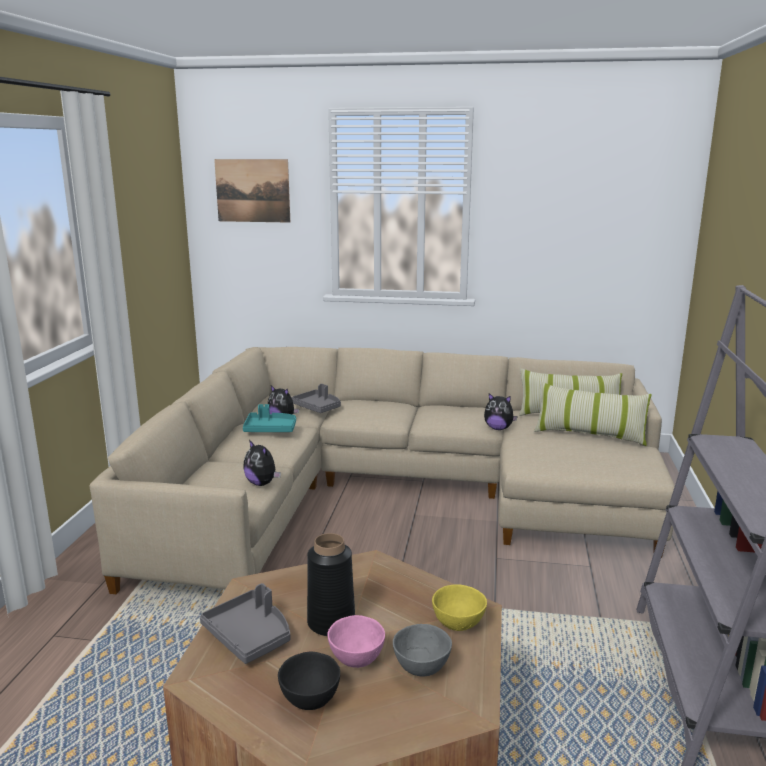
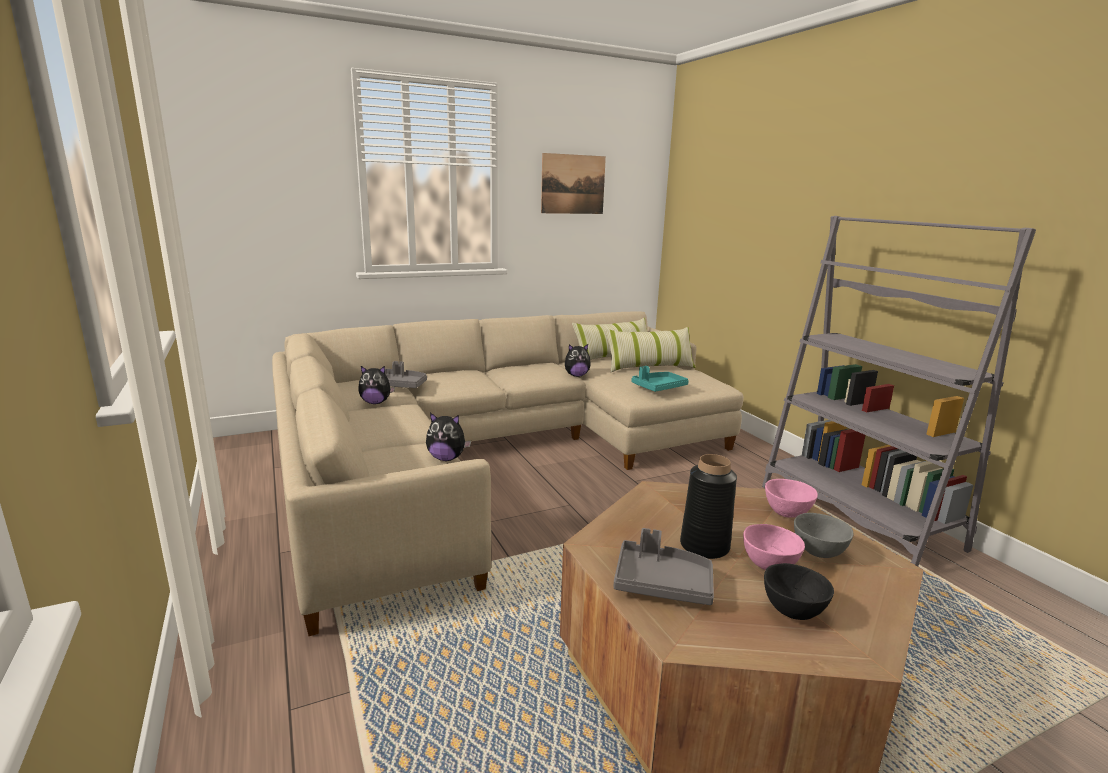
camera: 35 degrees left, 0 degrees up
picture [214,159,290,223] -> picture moved to [541,153,606,214]
turquoise tray [243,404,296,432] -> turquoise tray moved to [631,366,689,392]
yellow bowl [432,584,487,631] -> pink bowl [765,479,818,518]

